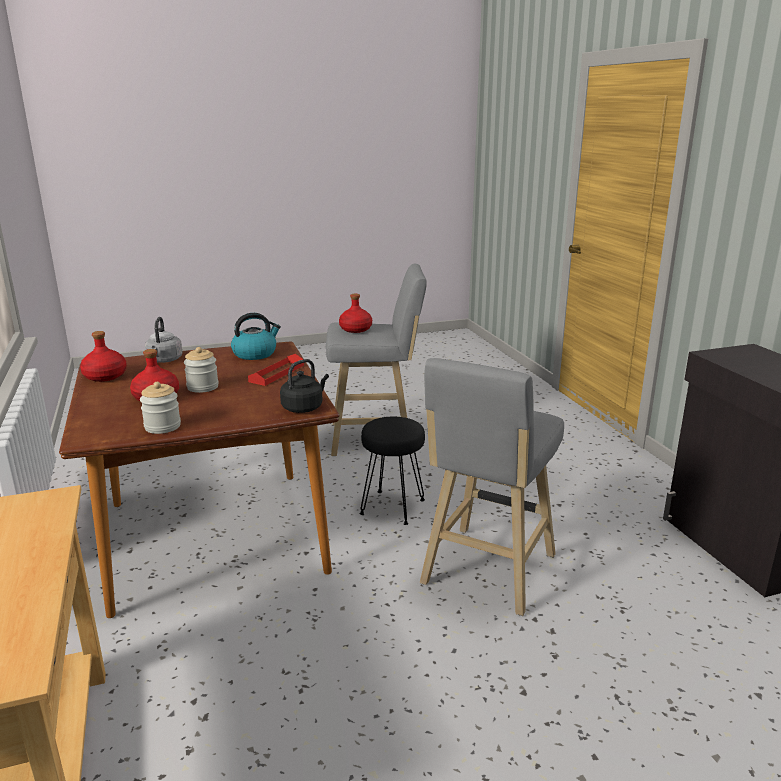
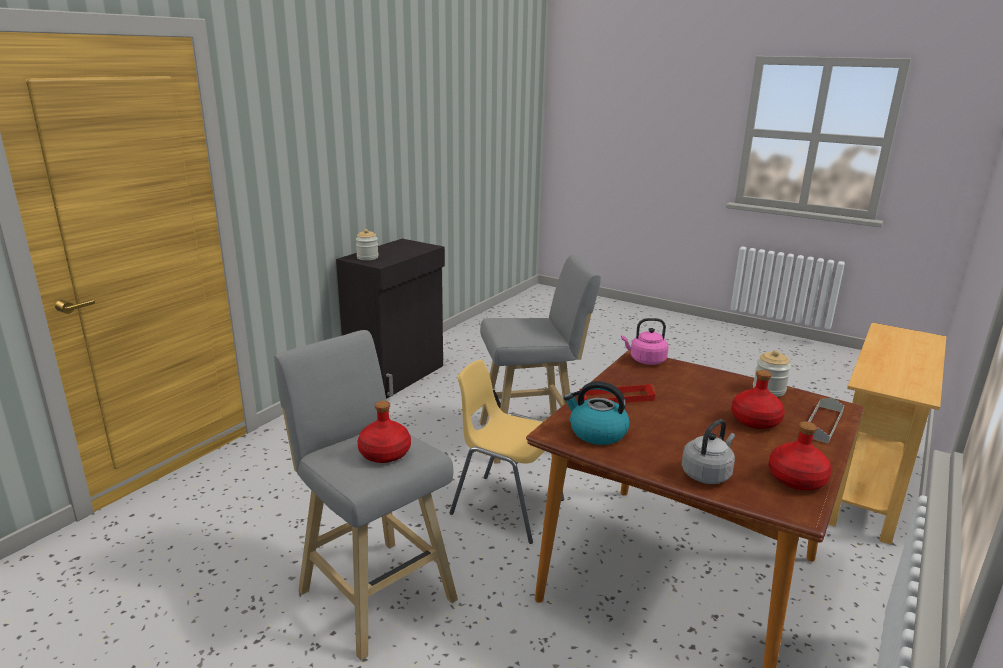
camera: 130 degrees left, 0 degrees up
jar [184,347,219,393] -> jar moved to [356,229,379,260]
black kettle [280,359,329,413] -> pink kettle [621,318,668,365]
black stool [360,417,425,525] -> yellow chair [450,360,564,544]
none -> grey tray [808,398,844,443]

